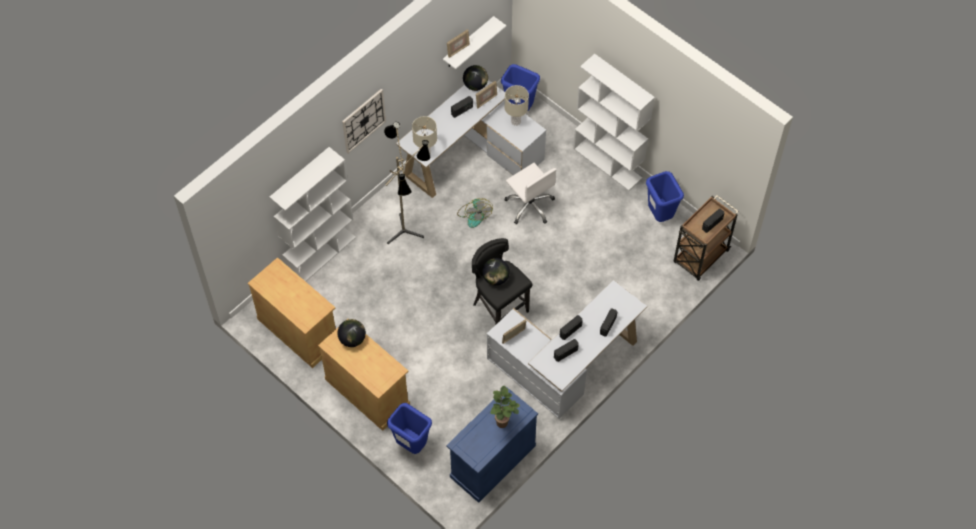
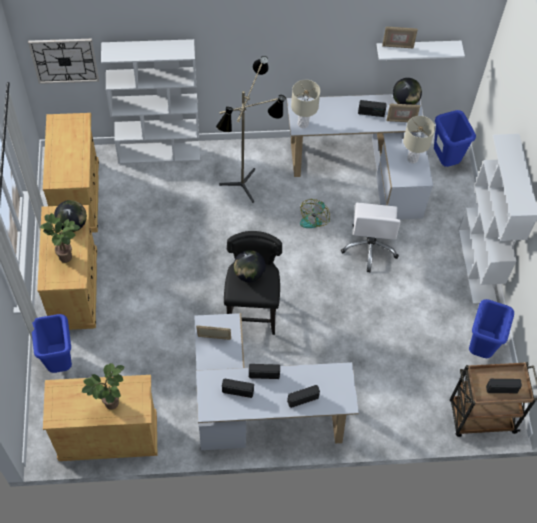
camera: 40 degrees right, 0 degrees up
wall clock [342,89,386,153] -> wall clock moved to [28,39,99,84]
blue cabinet [446,387,538,503] -> beige cabinet [43,375,157,461]
none -> potted plant [40,213,80,263]

